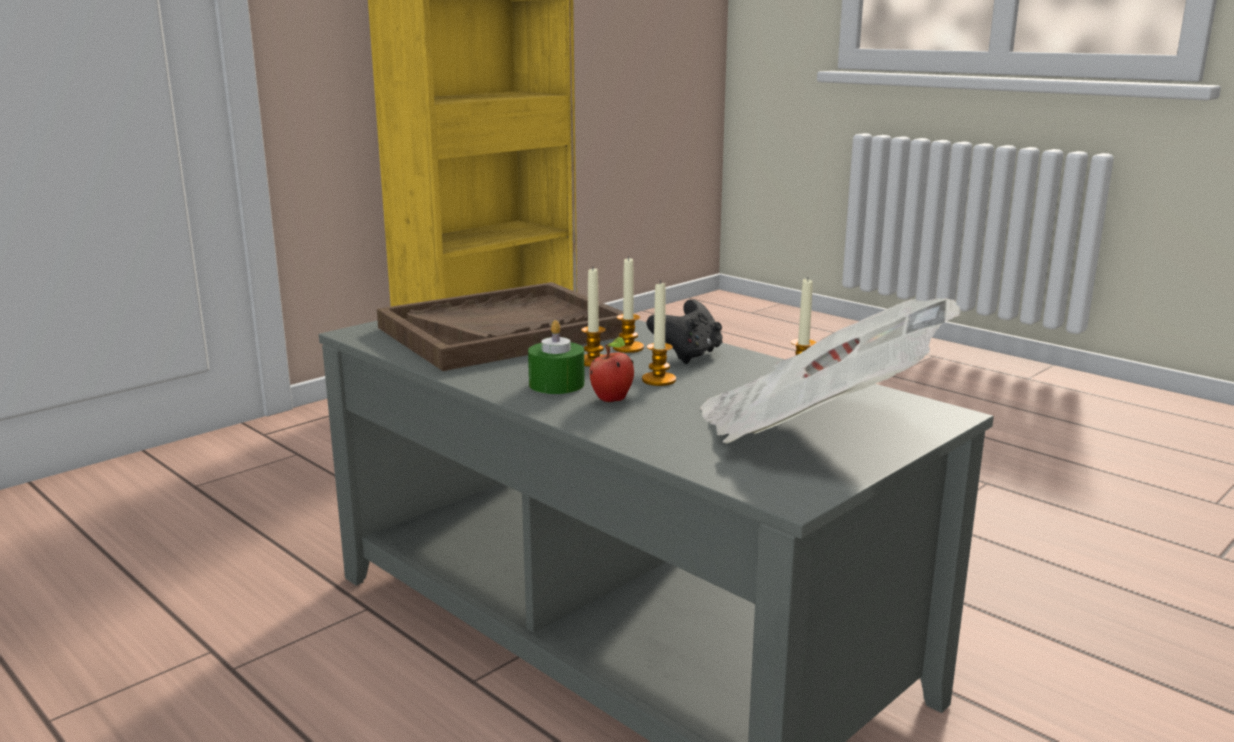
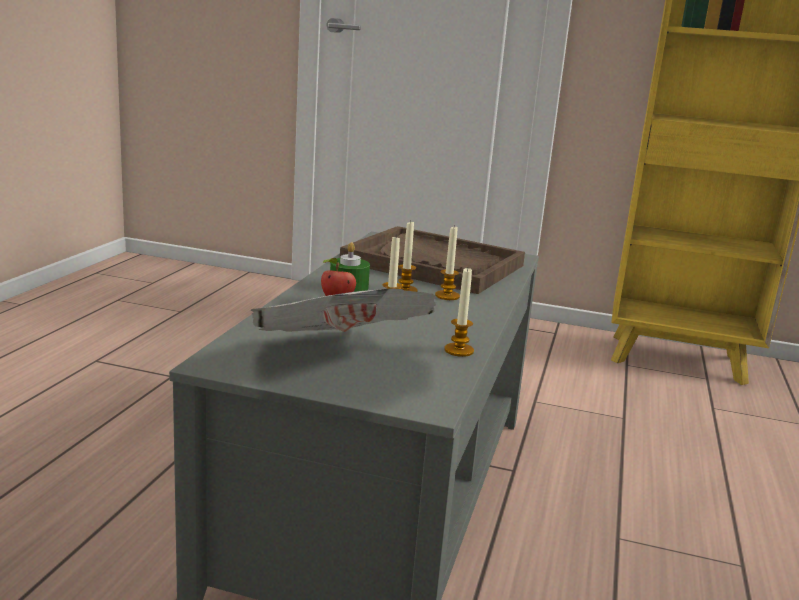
camera: 60 degrees right, 0 degrees up
black game controller [646,300,723,364] -> none

